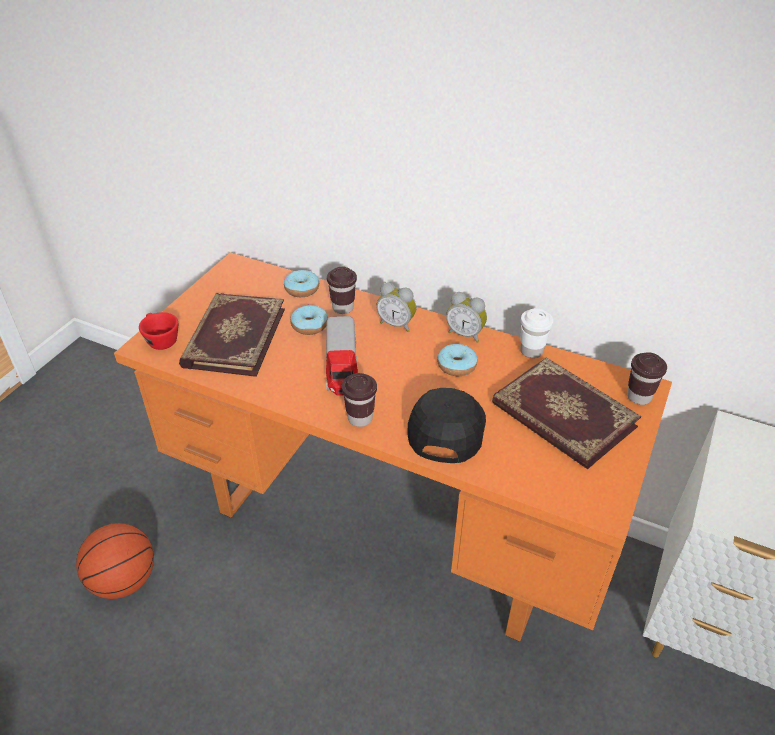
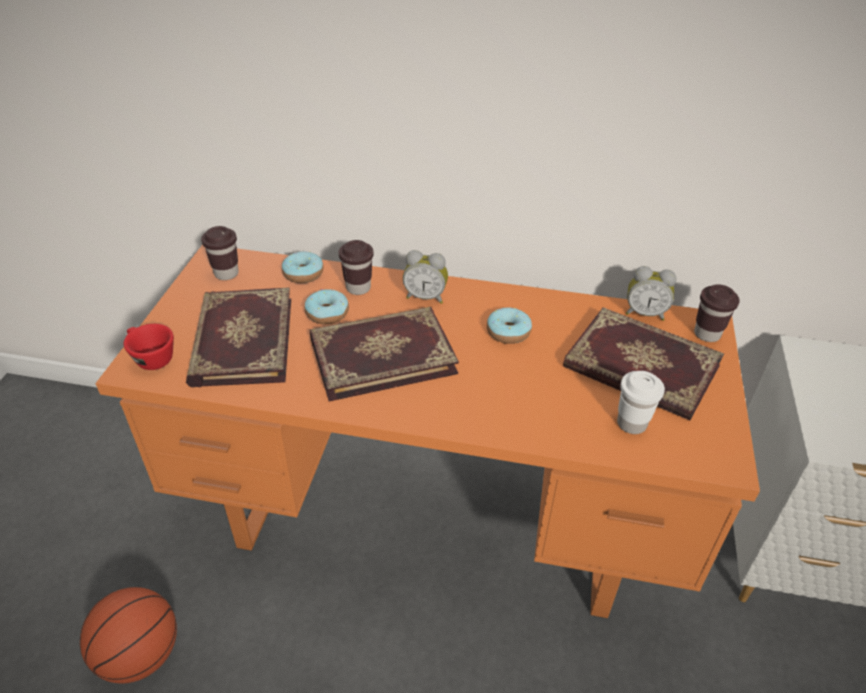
camera: 15 degrees left, 0 degrees up
toy truck [326,316,358,396] -> book [310,307,459,402]
brown cup [341,373,377,427] -> brown cup moved to [201,226,239,280]
black cap [407,388,486,463] -> none
alarm clock [446,292,487,343] -> alarm clock moved to [626,266,677,321]
white cup [520,308,553,358] -> white cup moved to [617,371,665,434]

